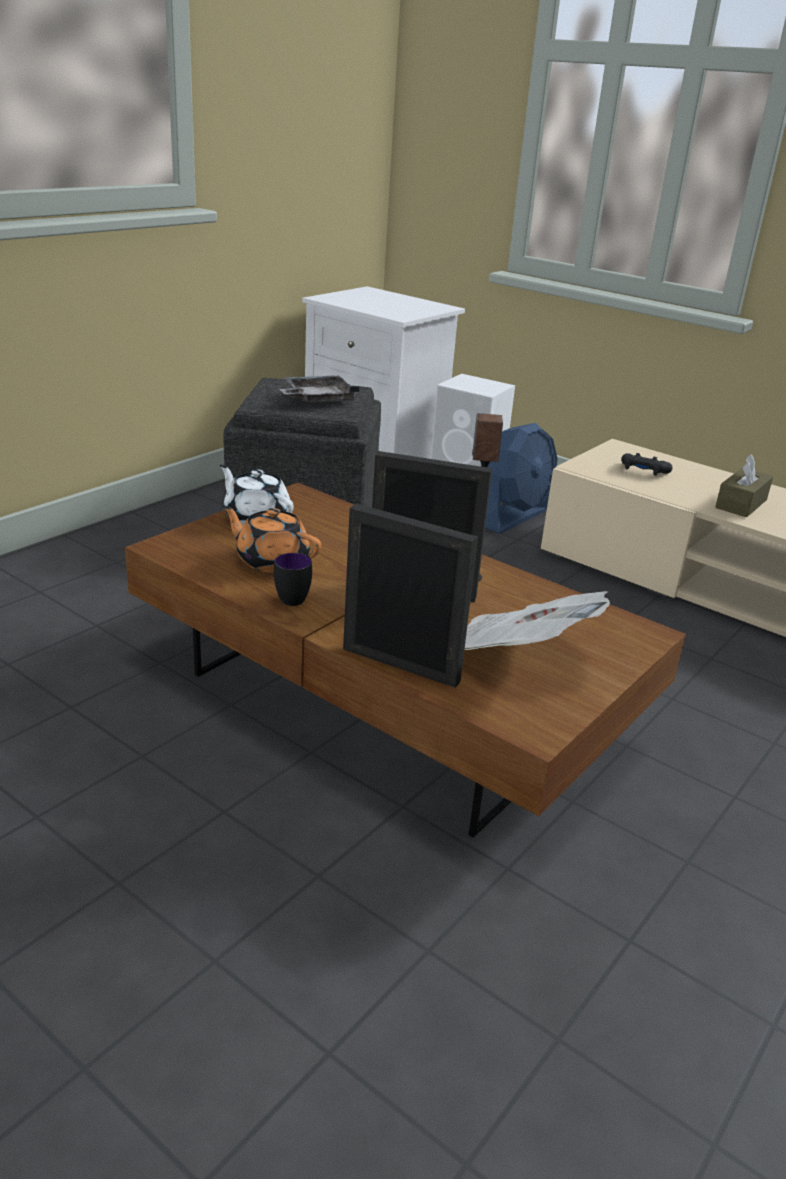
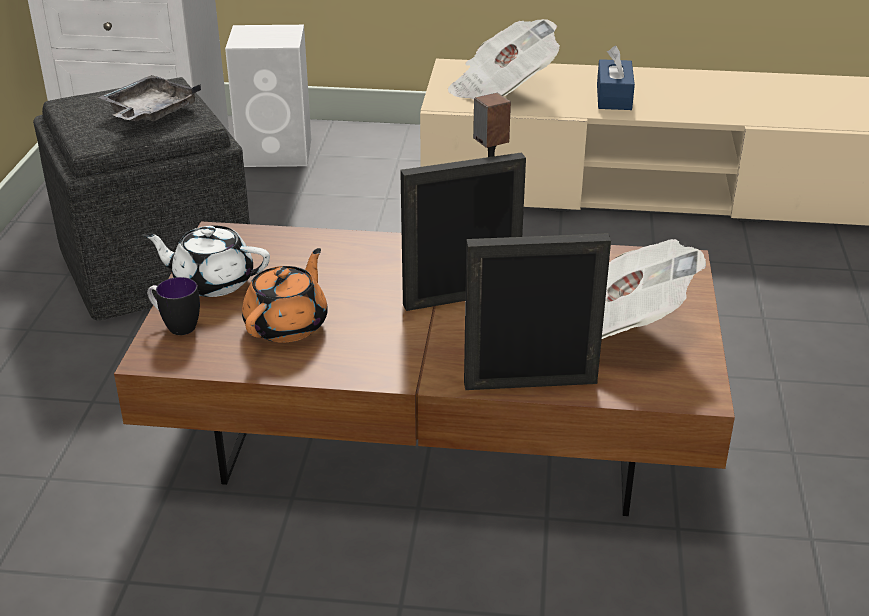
camera: 30 degrees left, 5 degrees up
orange teapot [222,506,321,573] -> orange teapot turned 120 degrees clockwise [242,248,328,343]
mug [274,553,312,606] -> mug moved to [147,277,200,335]
blue fan [485,423,558,534] -> none
black game controller [621,453,673,476] -> newspaper [448,19,560,100]
brown tissue box [715,454,773,517] -> blue tissue box [597,46,635,110]

